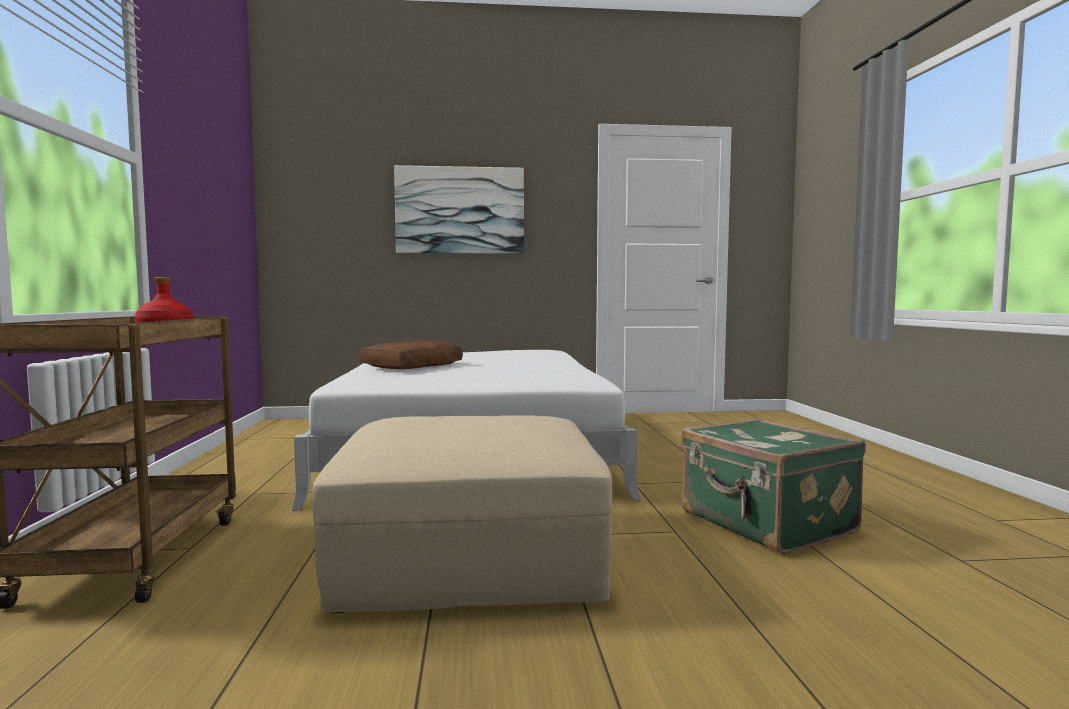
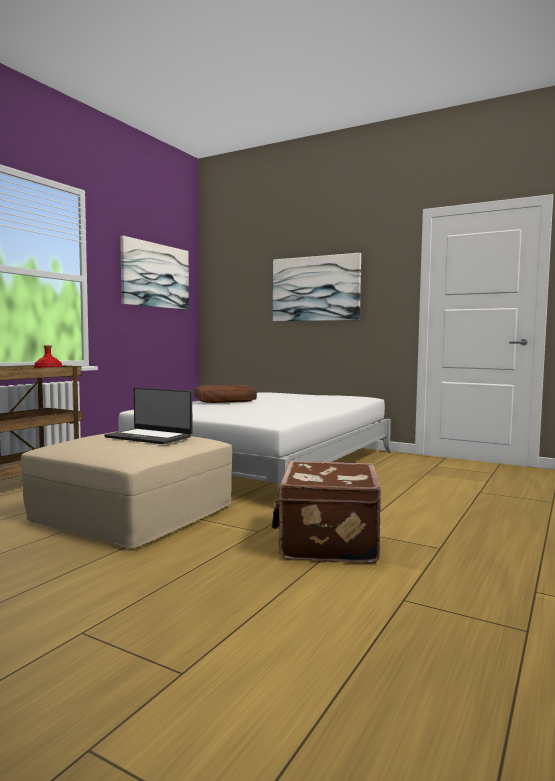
camera: 35 degrees right, 0 degrees up
green suitcase [681,419,866,554] -> brown suitcase [272,461,381,564]
none -> laptop [104,388,192,444]
none -> picture [120,236,189,310]

